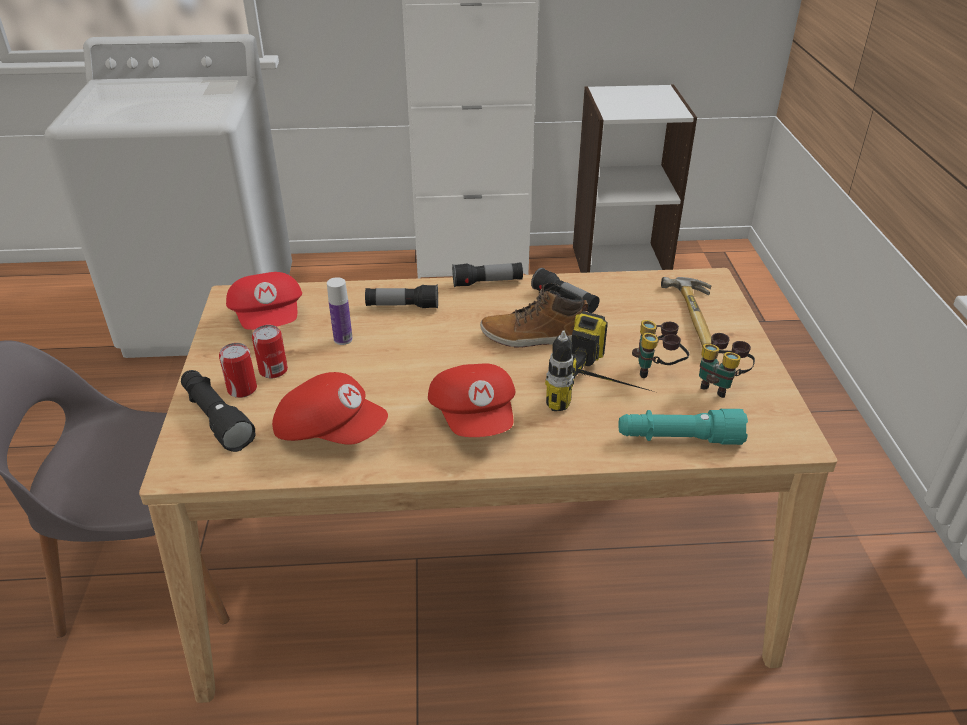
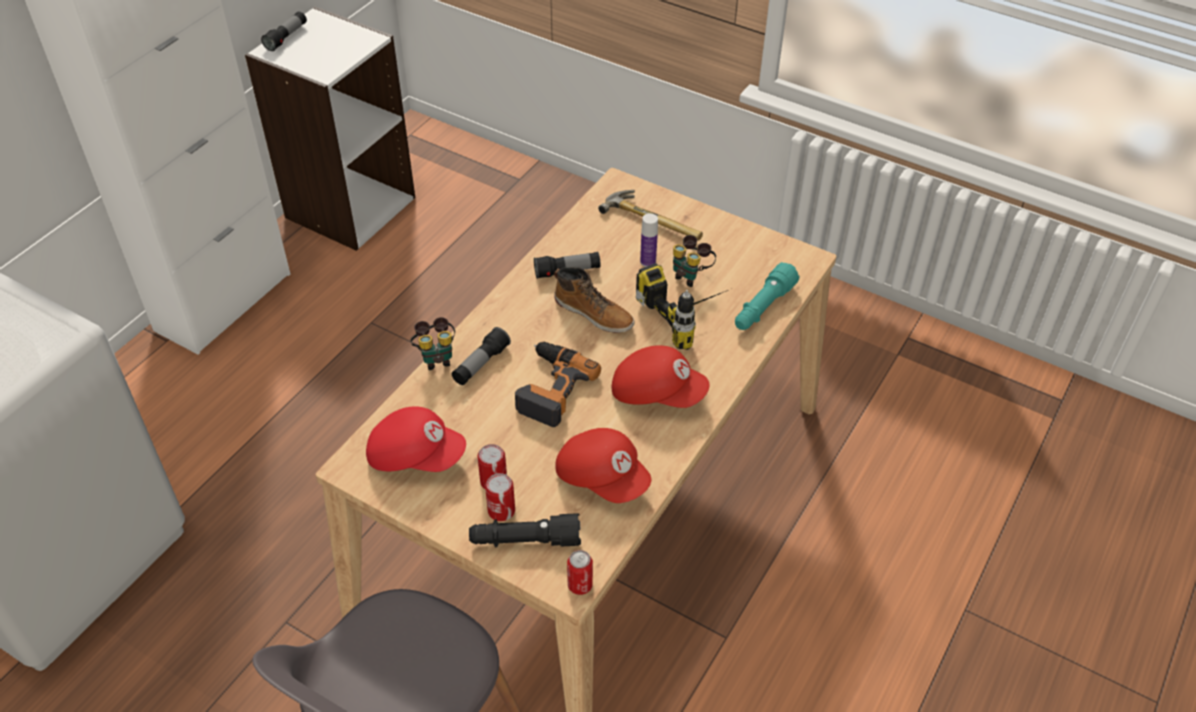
camera: 55 degrees left, 10 degrees up
red cap [272,372,388,445] -> red cap turned 75 degrees clockwise [555,428,651,503]
bottle [327,277,353,345] -> bottle moved to [640,213,658,267]
flashlight [452,262,523,287] -> flashlight moved to [261,11,307,51]
boot [480,283,588,348] -> boot turned 90 degrees counterclockwise [554,267,634,333]
binoculars [699,333,755,398] -> binoculars moved to [411,317,455,370]
none -> power drill [515,342,601,427]
none -> can [567,550,593,595]

